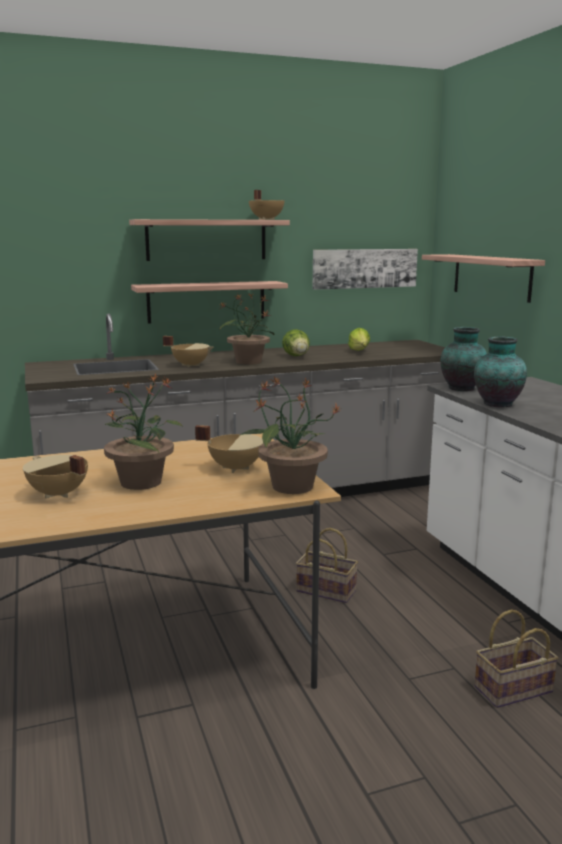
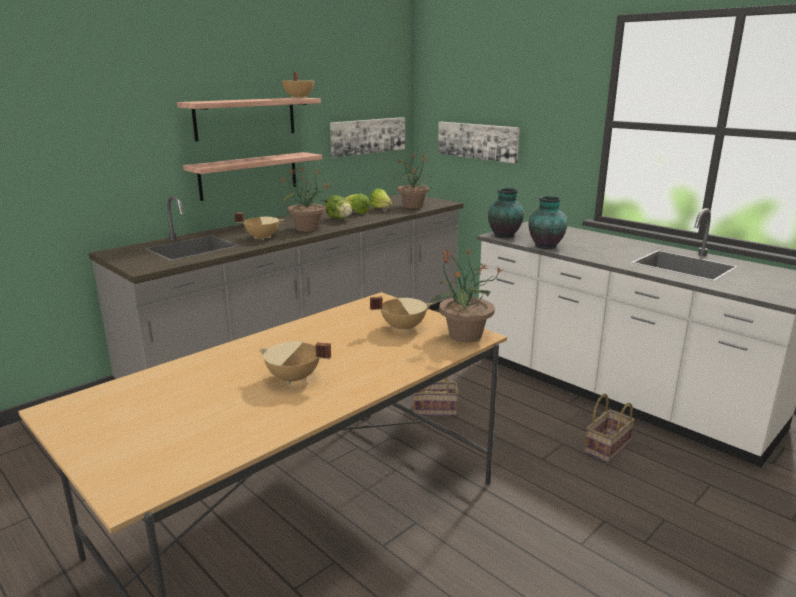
camera: 25 degrees left, 5 degrees up
potted plant [104,374,183,490] -> potted plant moved to [393,153,431,209]
shelf [422,254,545,303] -> picture [438,122,520,163]
none -> lettuce [345,194,370,214]

